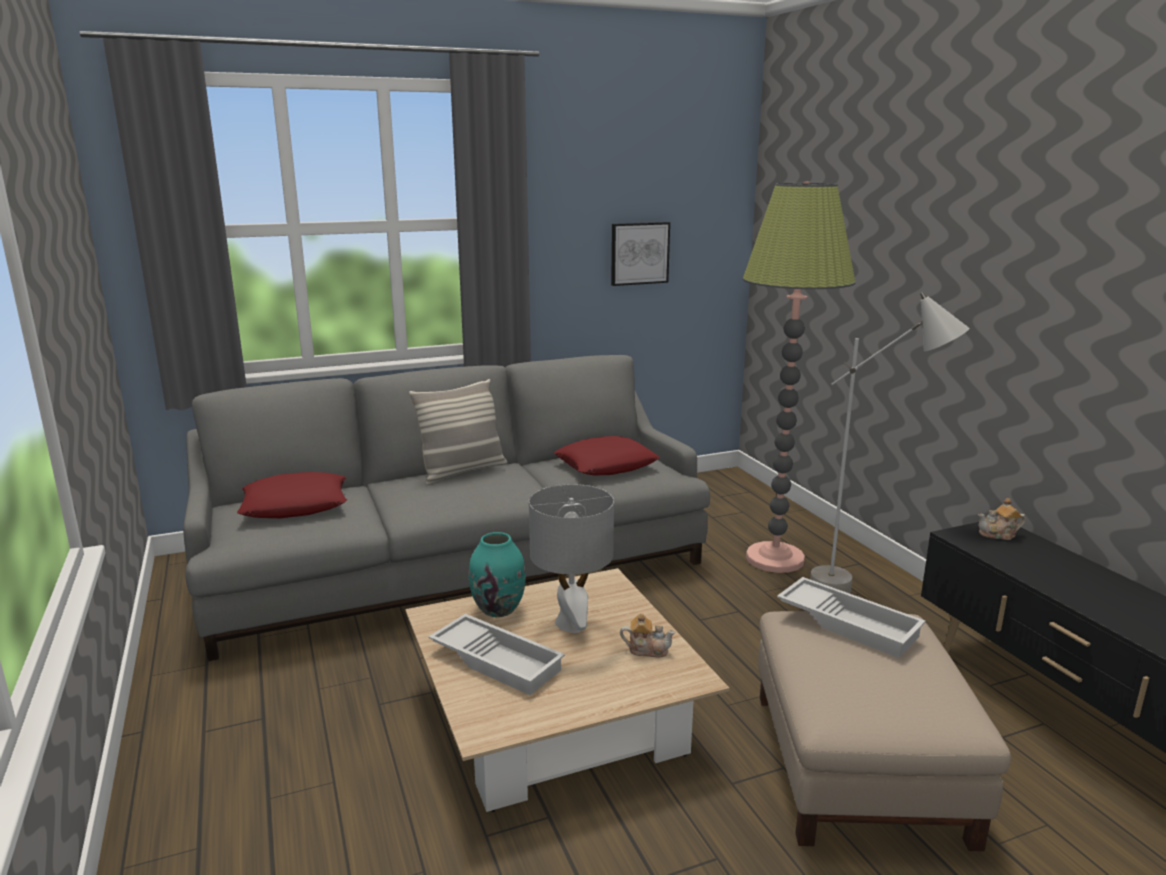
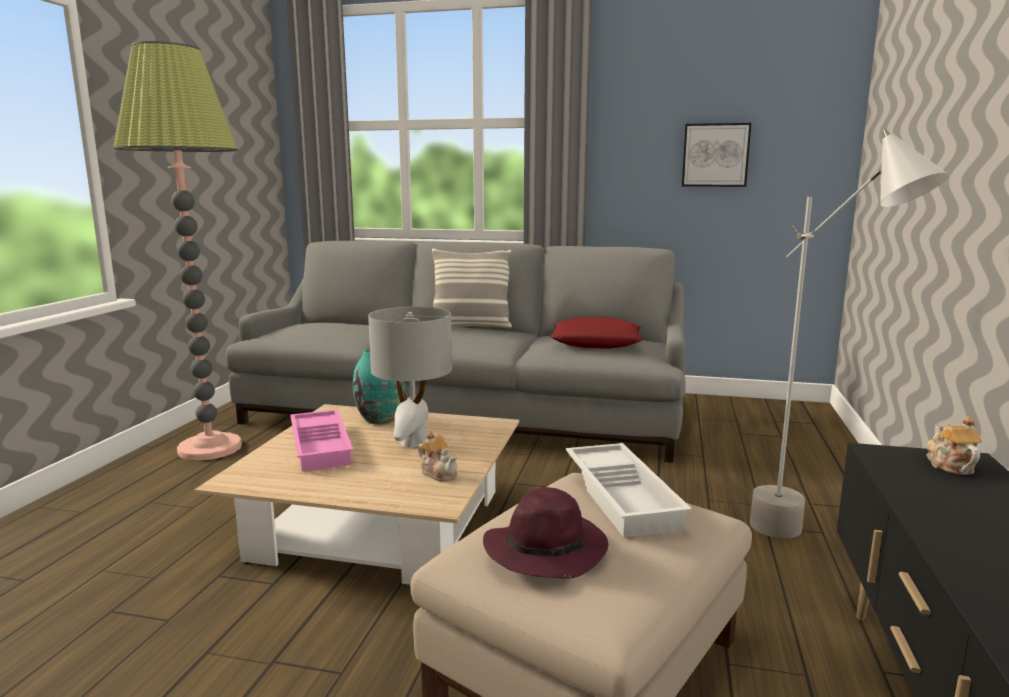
camera: 35 degrees right, 5 degrees down
red pillow [237,472,347,518] -> none
white tray [429,614,565,695] -> pink tray [290,409,353,472]
floor lamp [742,181,856,573] -> floor lamp moved to [113,41,242,461]
teapot [978,498,1026,540] -> teapot turned 60 degrees clockwise [926,417,982,475]
none -> purple hat [483,487,608,579]

